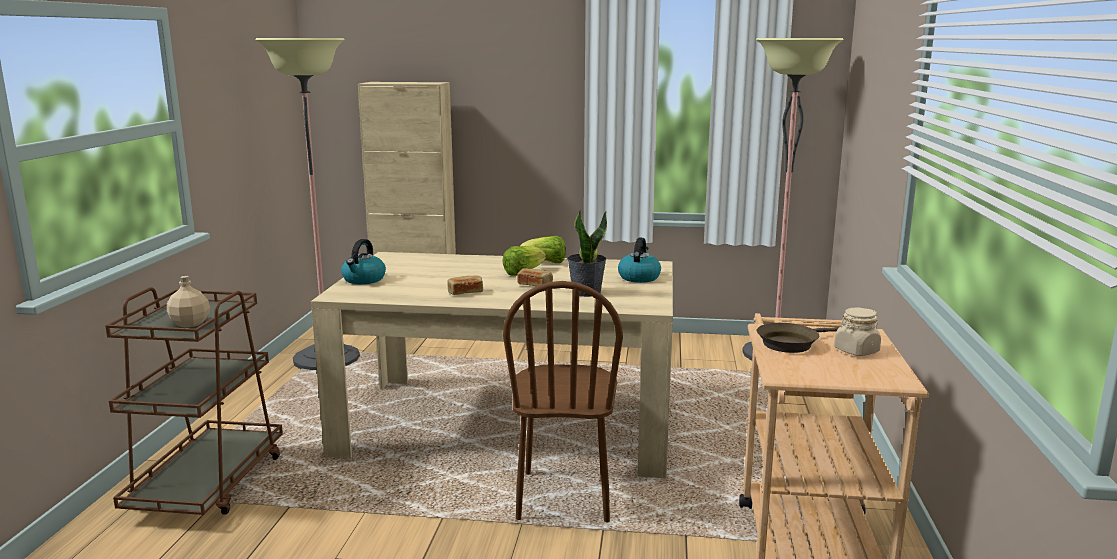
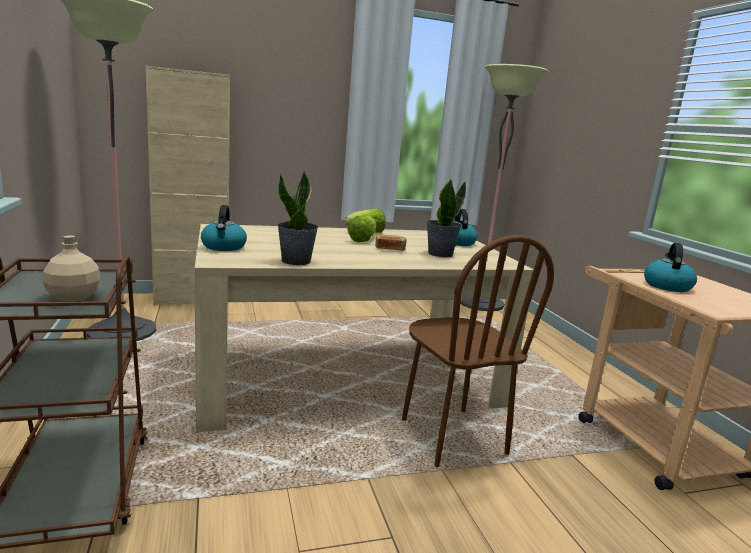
camera: 25 degrees left, 0 degrees up
bread [447,276,483,295] -> none
brown frying pan [757,323,839,353] -> kettle [644,243,697,292]
beige jar [834,308,881,356] -> none
none -> potted plant [277,170,319,265]

